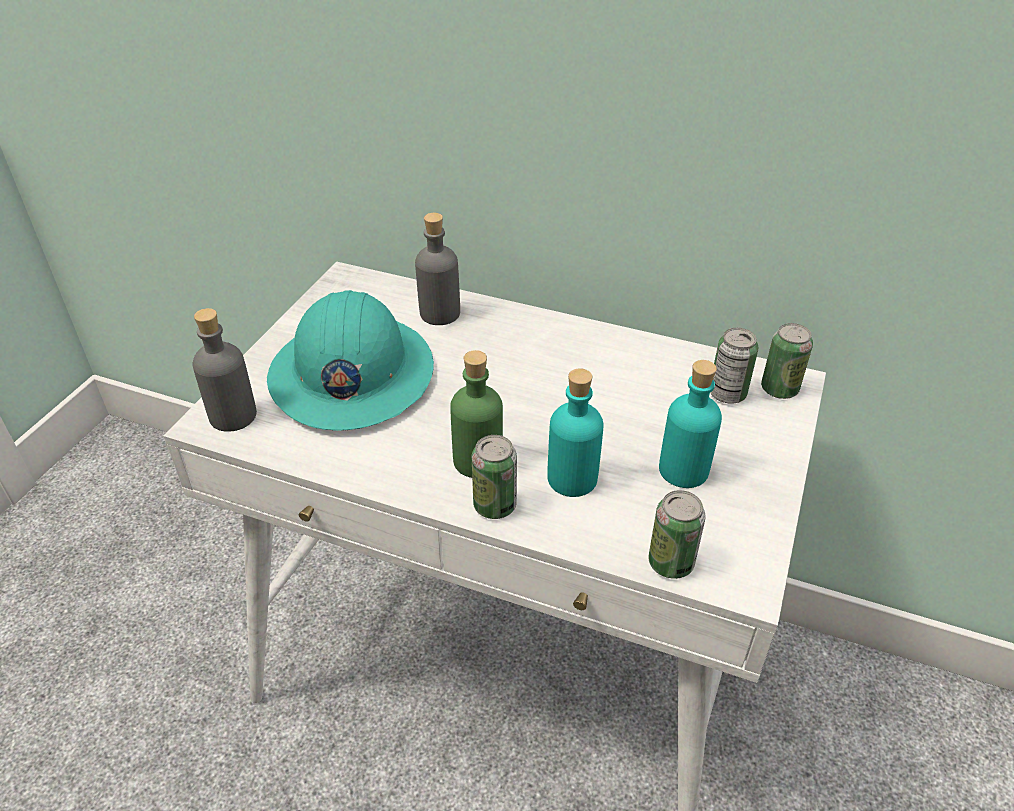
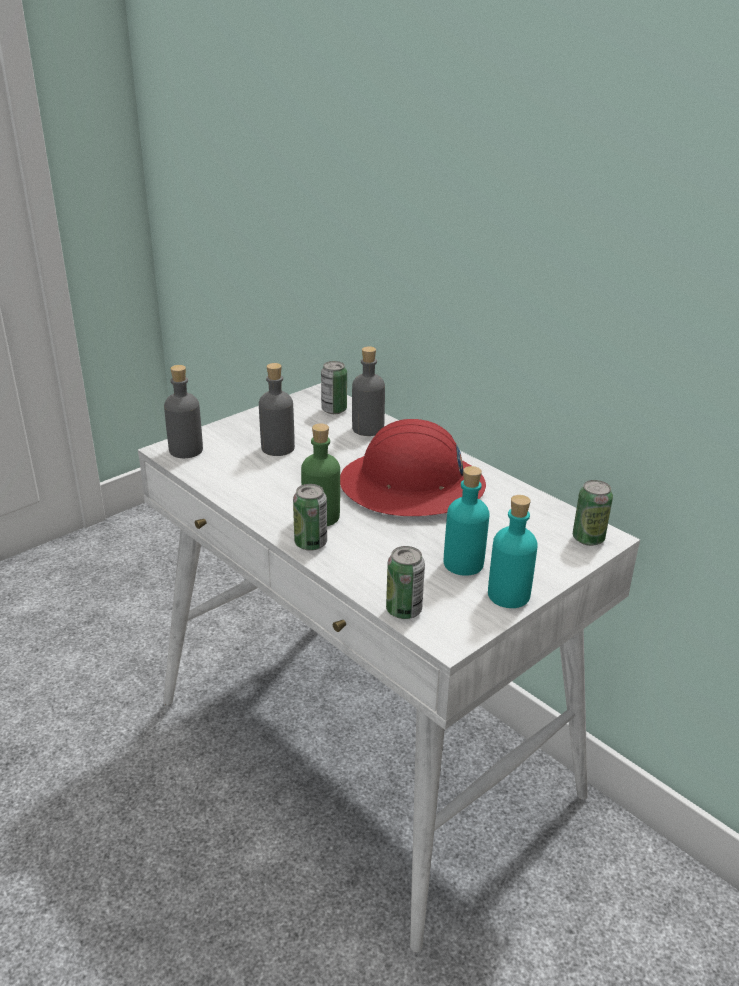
camera: 25 degrees right, 10 degrees down
turquoise hard hat [267,290,434,431] -> grey bottle [259,363,295,456]
turquoise bottle [547,368,604,497] -> turquoise bottle moved to [488,495,538,608]
can [710,328,758,404] -> can moved to [321,361,347,414]
none -> red hard hat [340,419,486,516]

